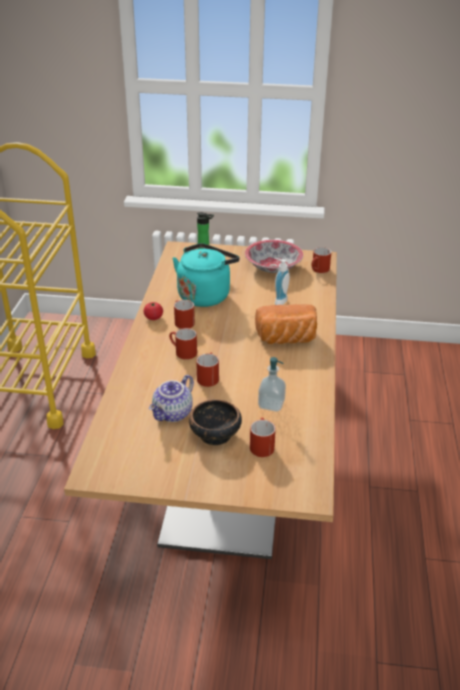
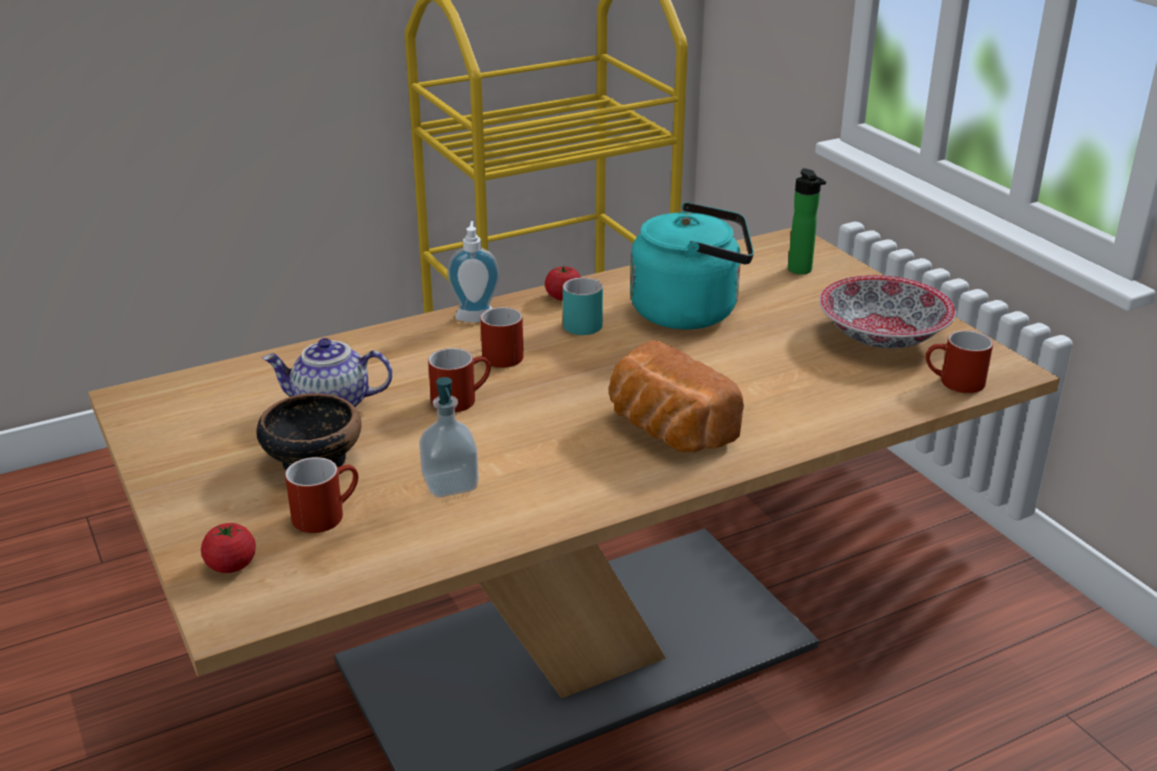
camera: 55 degrees right, 5 degrees down
red mug [174,300,195,329] -> turquoise mug [563,277,603,335]
soap dispenser [274,258,290,305] -> soap dispenser moved to [447,221,500,322]
none -> tomato [201,523,256,573]

